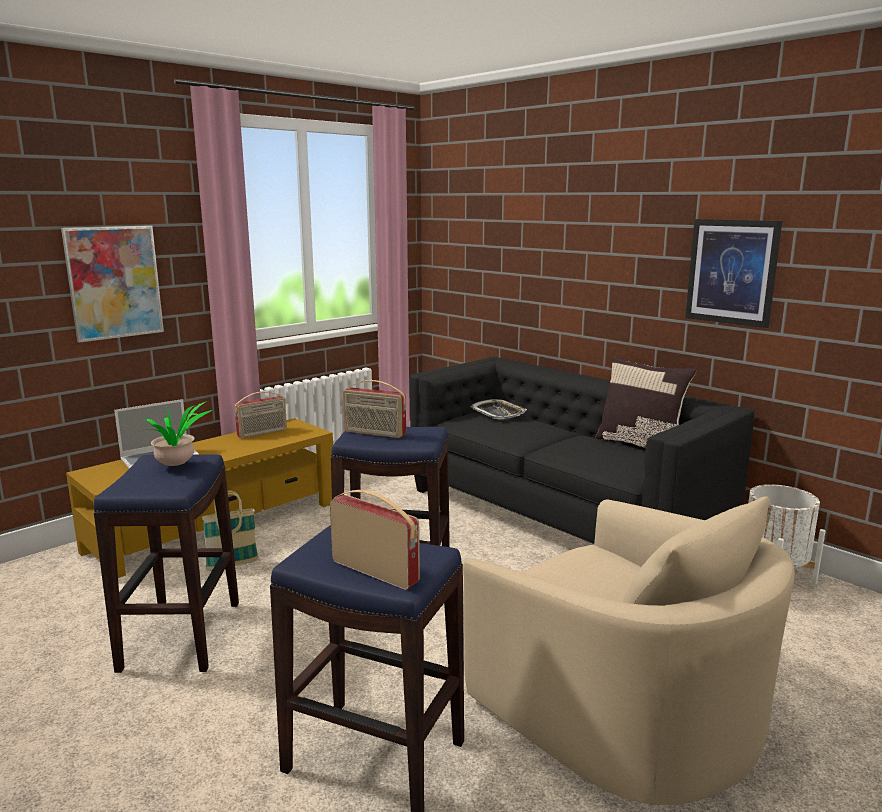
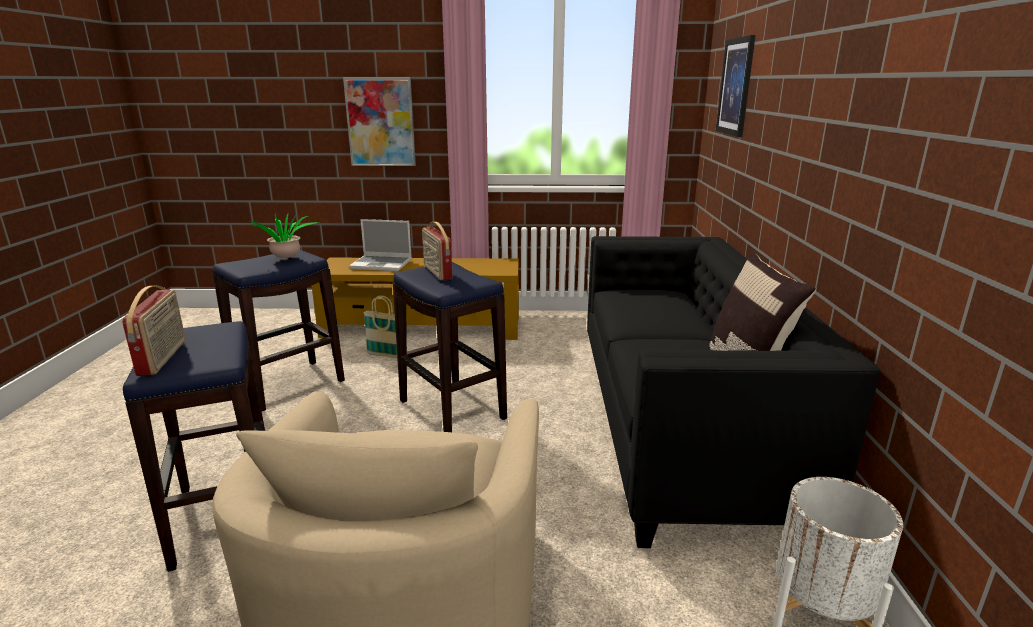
camera: 45 degrees right, 5 degrees up
radio [234,391,287,438] -> none
tray [470,399,527,420] -> none
picture [685,219,782,328] -> picture moved to [716,35,756,137]

